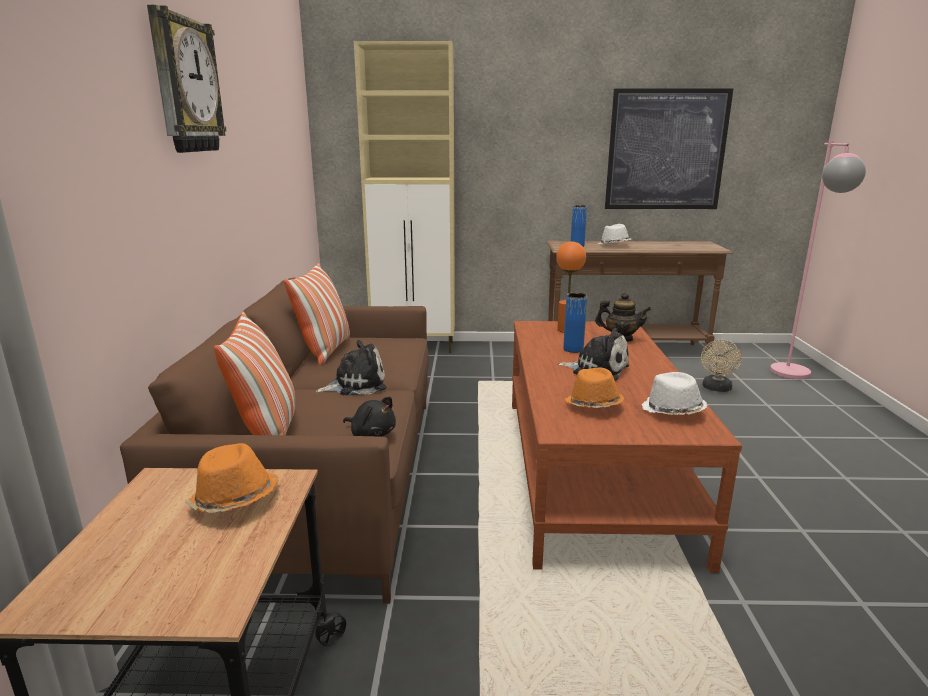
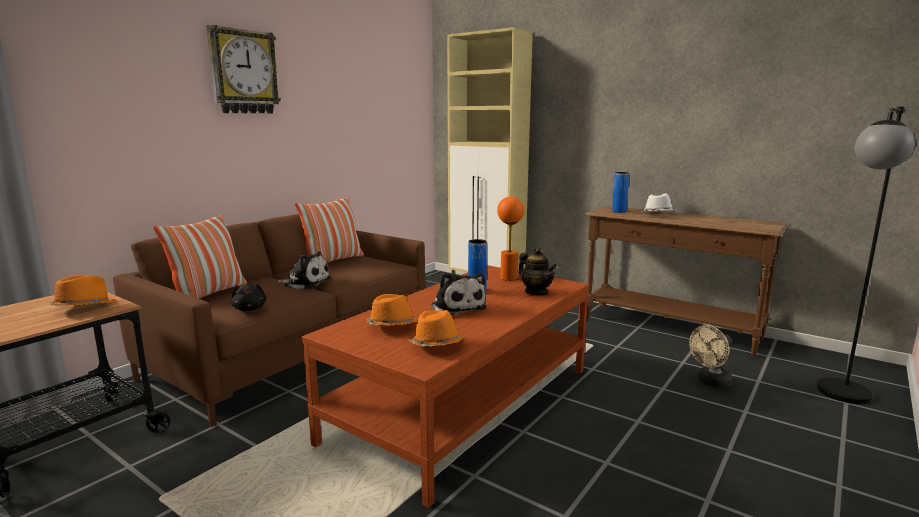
camera: 35 degrees right, 5 degrees down
picture [605,88,734,209] -> none
white hat [642,372,708,415] -> orange hat [408,310,464,346]
pink floor lamp [770,141,866,379] -> black floor lamp [817,107,915,404]

